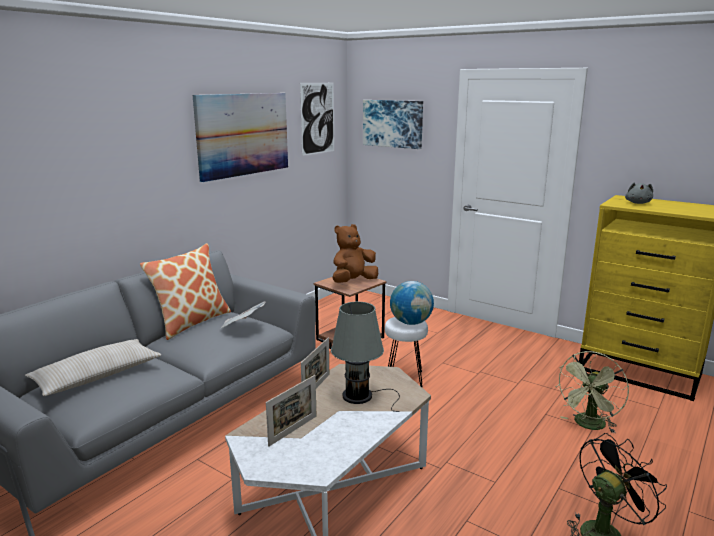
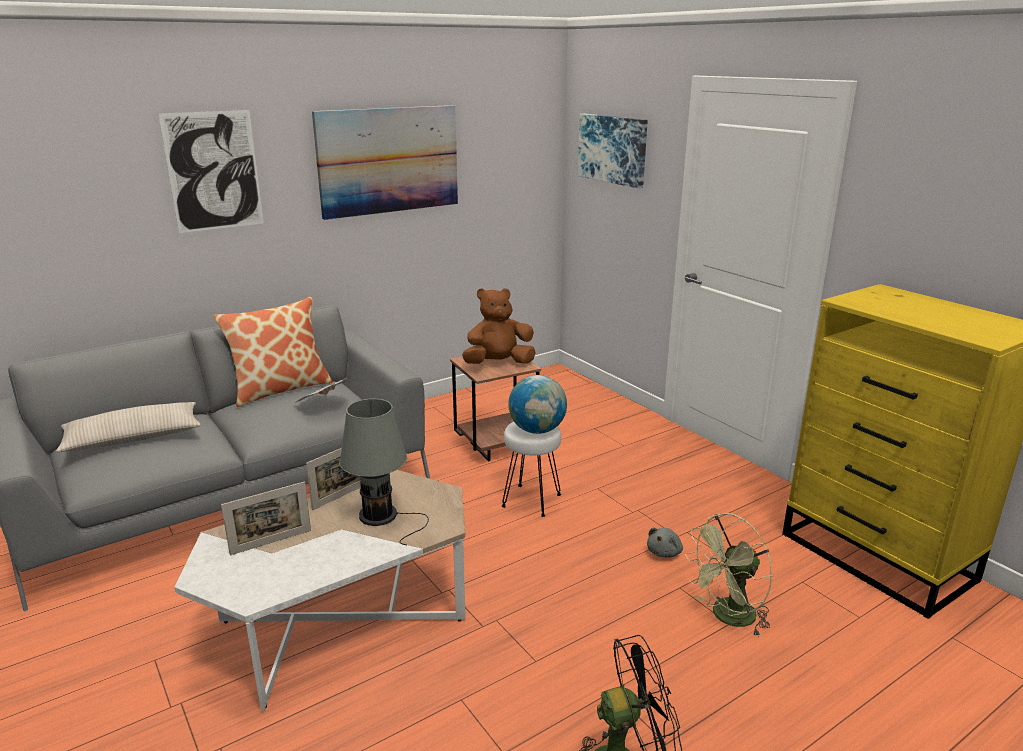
camera: 20 degrees right, 5 degrees up
picture [300,83,334,156] -> picture moved to [158,110,264,233]
grey plush toy [625,182,653,204] -> grey plush toy moved to [647,527,683,558]

